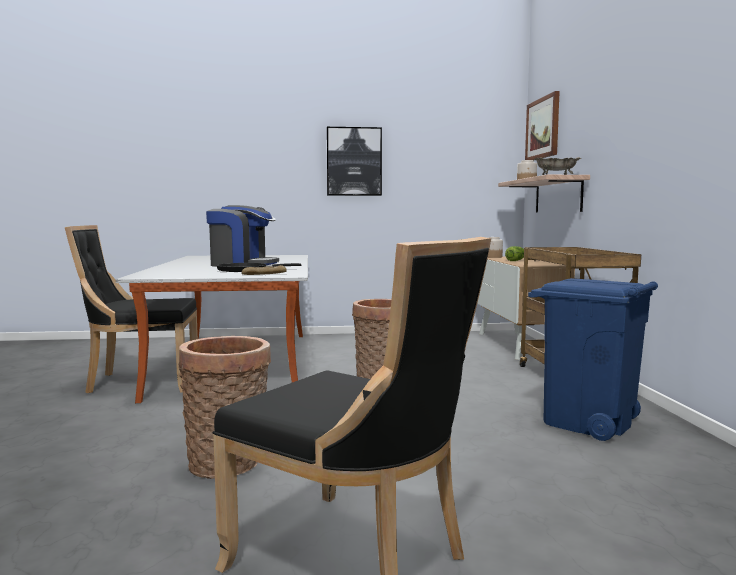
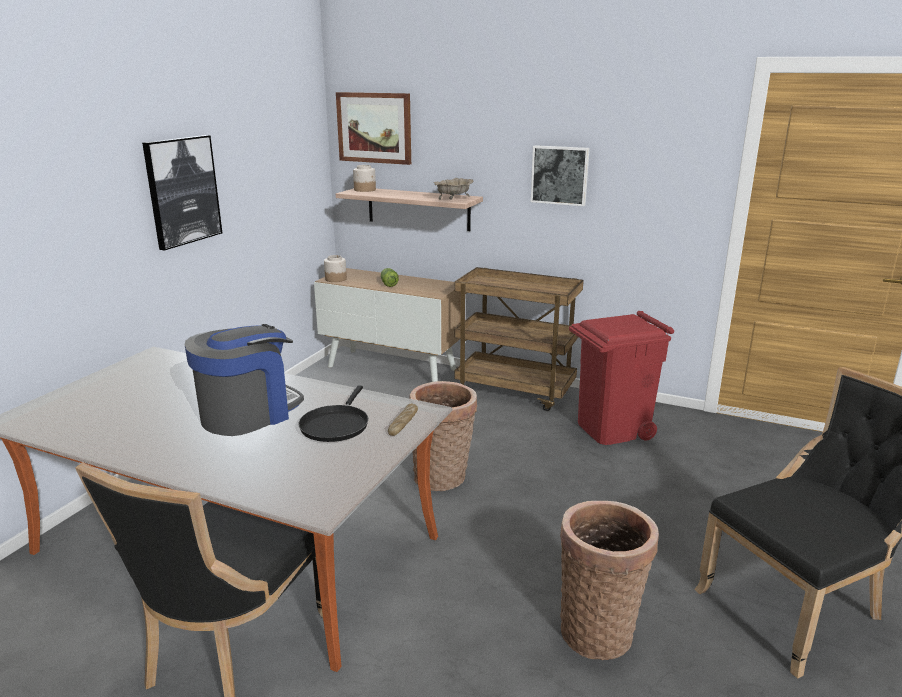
camera: 60 degrees left, 15 degrees up
blue trash can [528,278,658,441] -> red trash can [569,311,674,445]
none -> picture [531,145,590,206]

